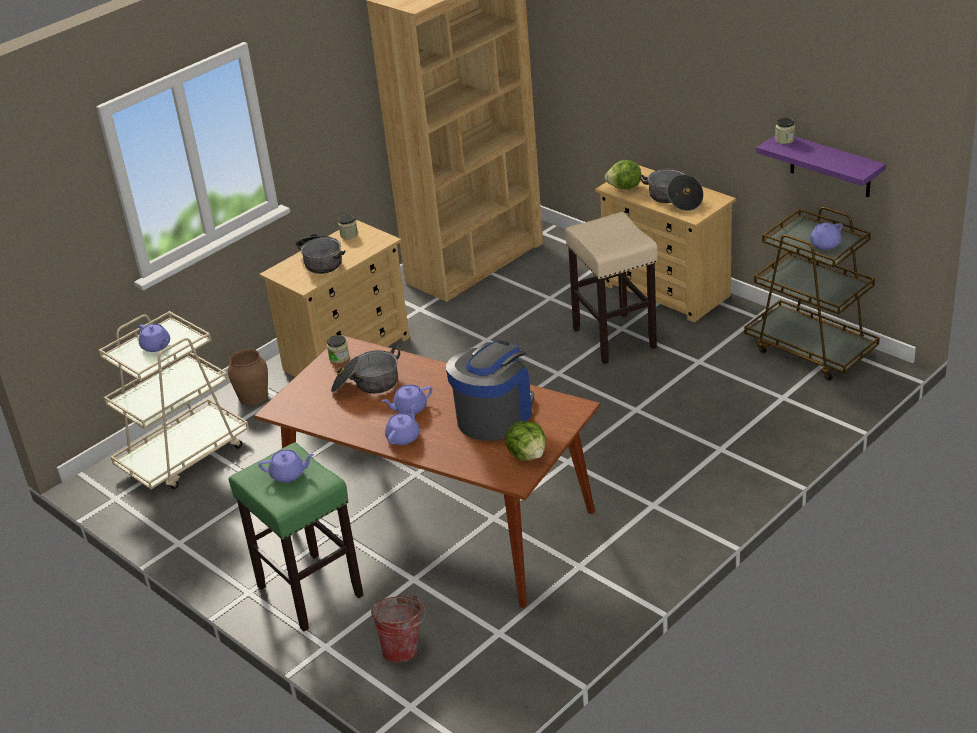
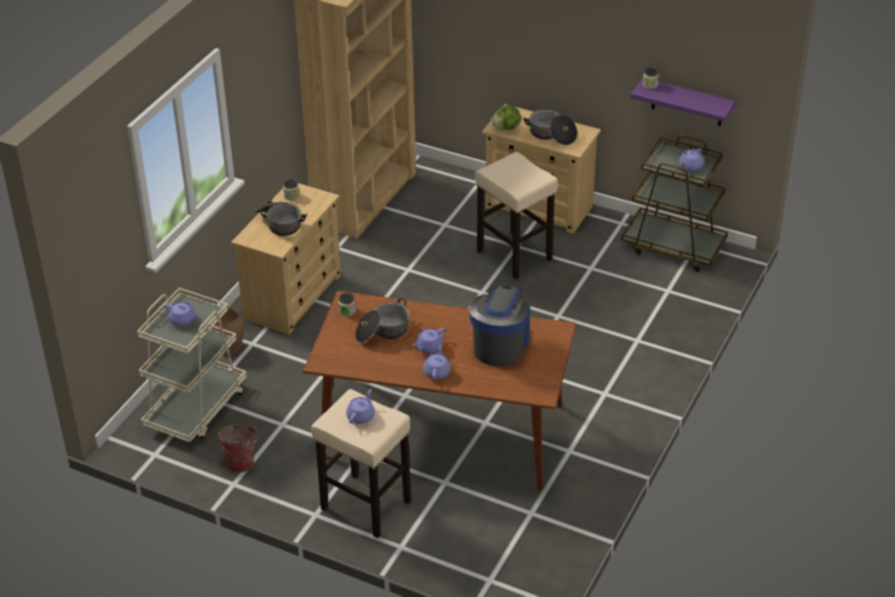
camera: 20 degrees left, 5 degrees up
green stool [229,443,363,632] -> beige stool [311,389,411,538]
purple teapot [258,450,315,482] -> purple teapot turned 45 degrees counterclockwise [346,389,375,424]
bucket [371,595,426,663] -> bucket moved to [218,421,259,473]
lettuce [505,421,546,461] -> none

